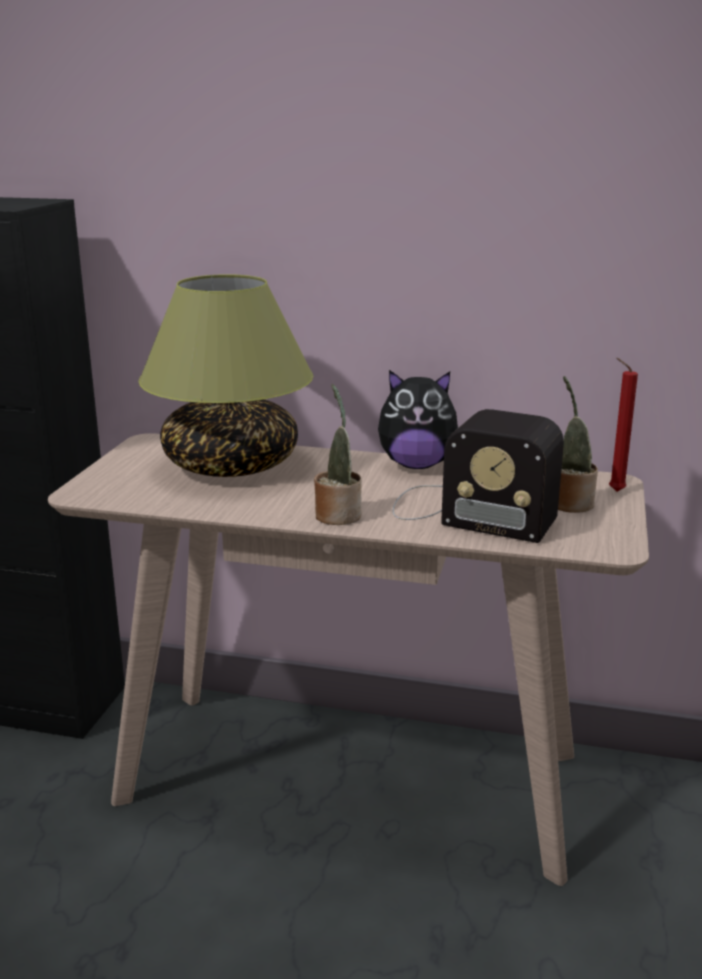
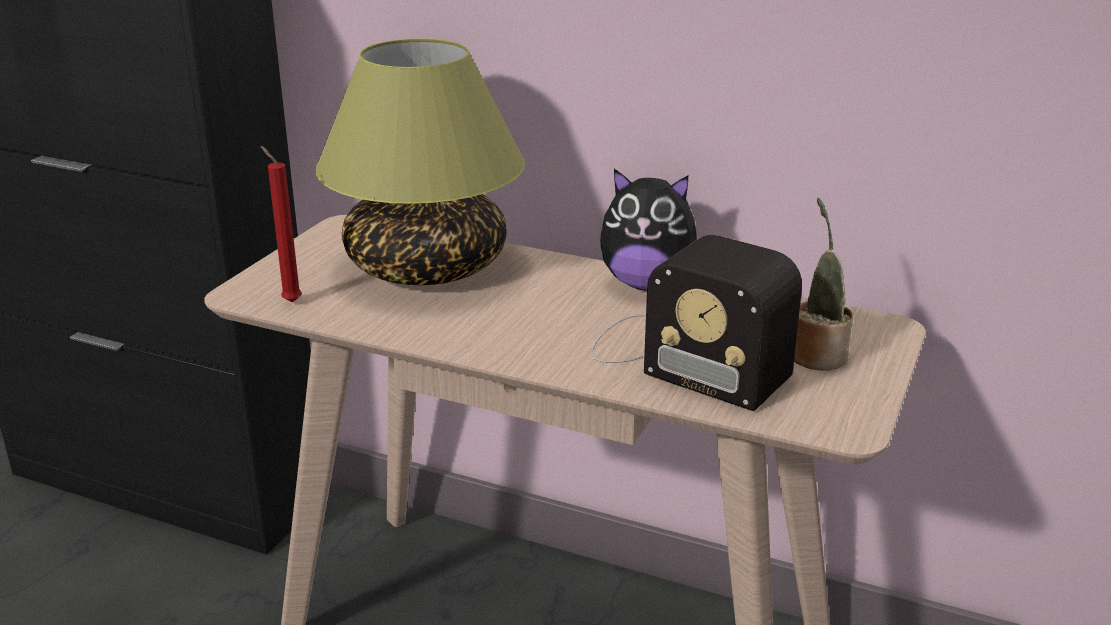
camera: 10 degrees right, 5 degrees up
potted plant [314,384,362,525] -> none
red candle [609,358,638,492] -> red candle moved to [260,146,302,303]

